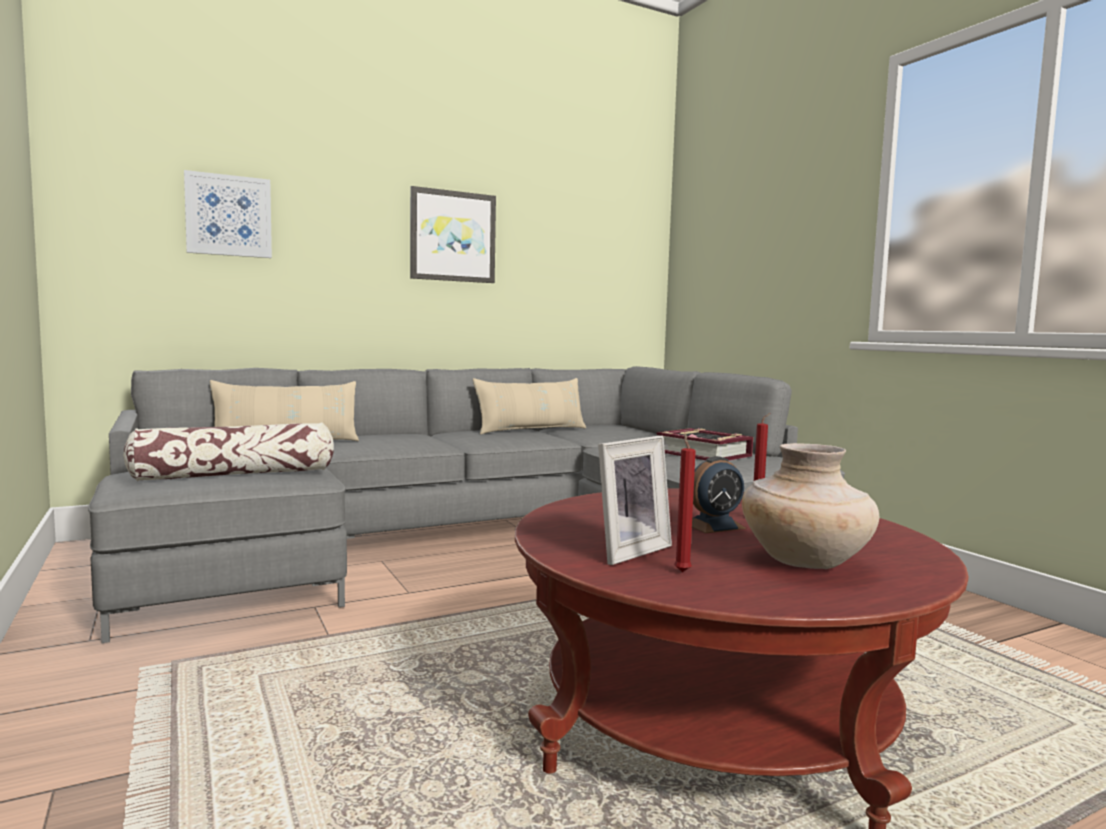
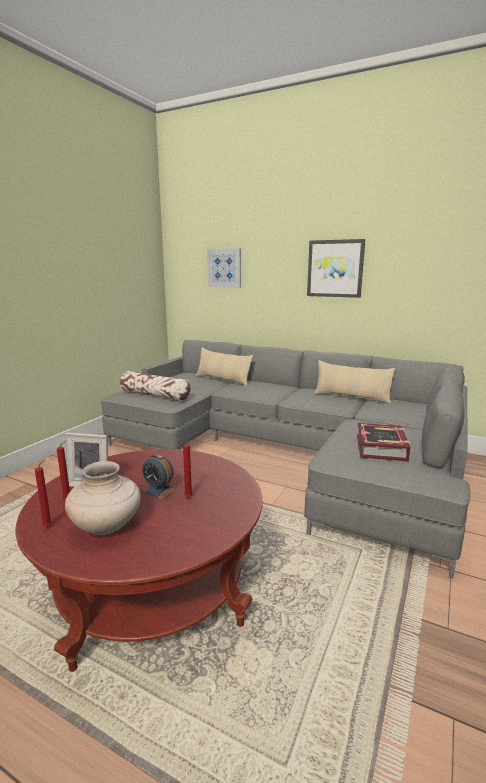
camera: 55 degrees right, 10 degrees up
none -> red candle [35,459,52,527]

